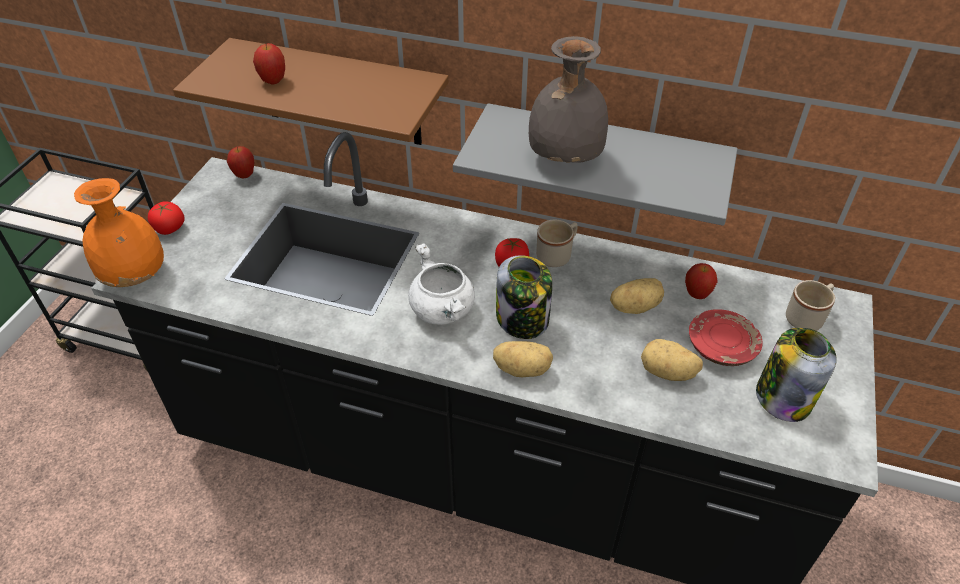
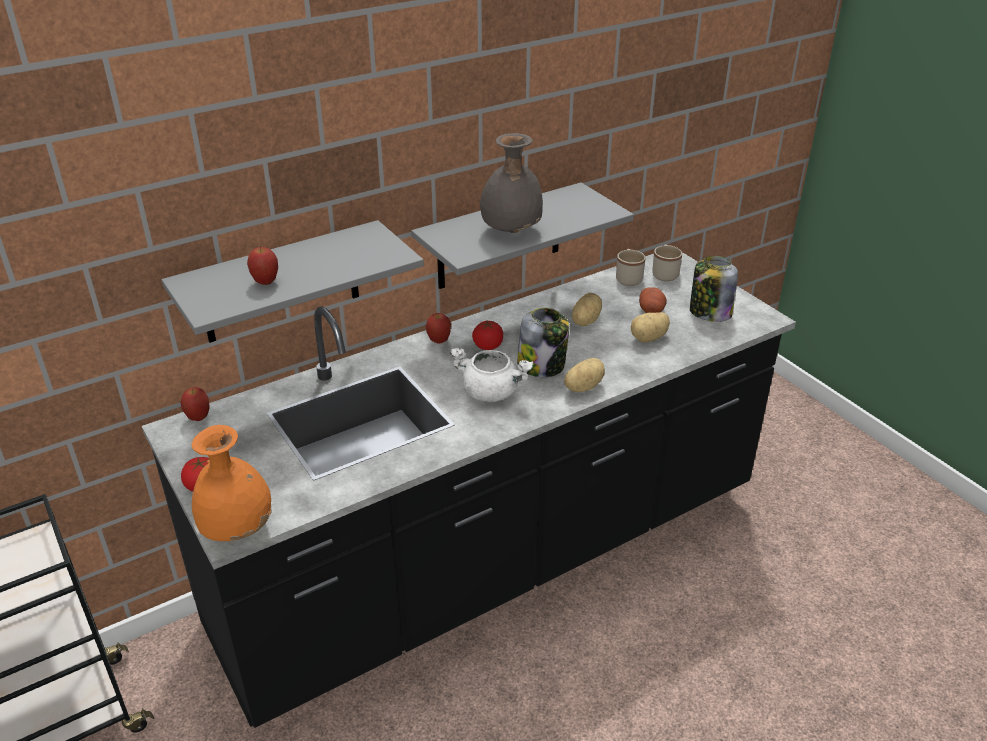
camera: 50 degrees left, 10 degrees down
brown shelf [173,38,449,145] -> grey shelf [161,220,424,343]
beige mug [536,219,578,267] -> beige mug moved to [616,249,646,286]
apple [685,263,718,299] -> apple moved to [426,313,451,344]
red plate [689,309,762,366] -> potato [639,287,667,313]

